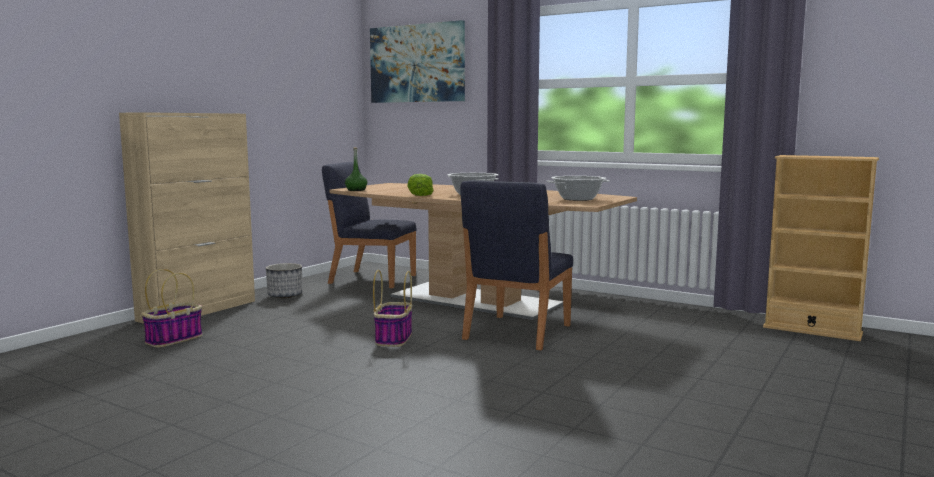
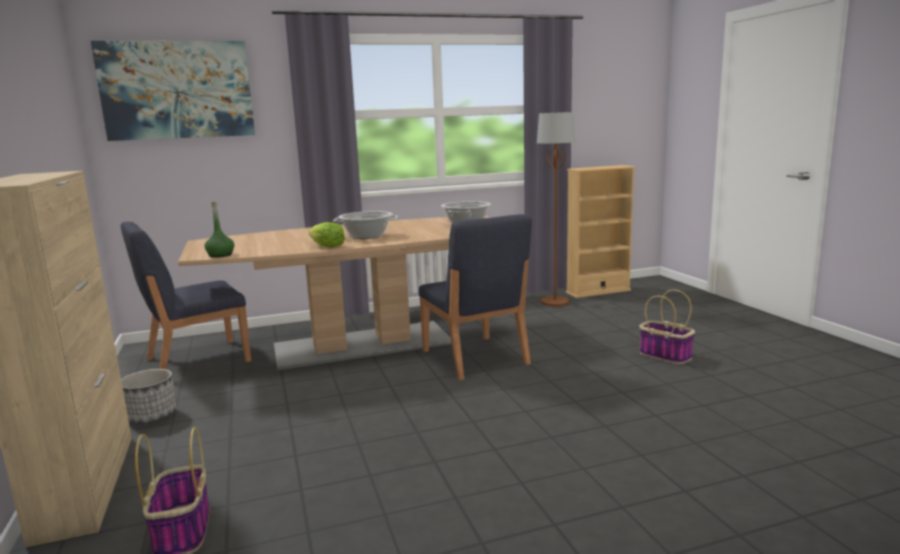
camera: 50 degrees left, 5 degrees up
basket [373,270,412,347] -> basket moved to [639,289,695,364]
none -> brown floor lamp [537,112,576,307]

